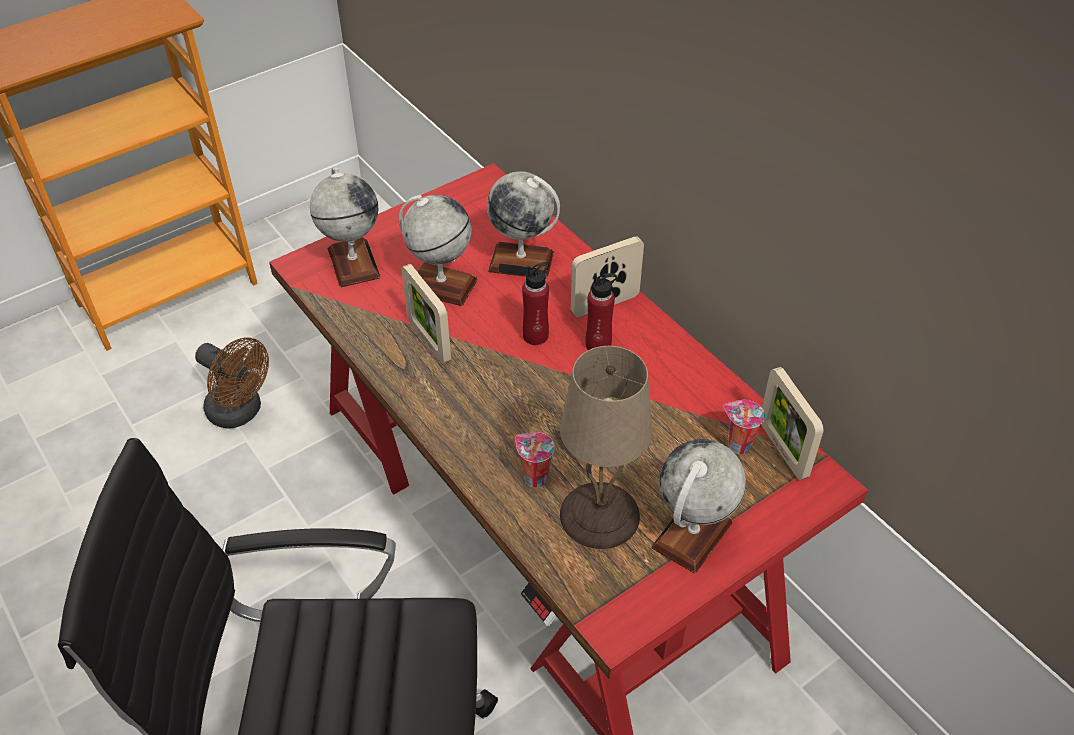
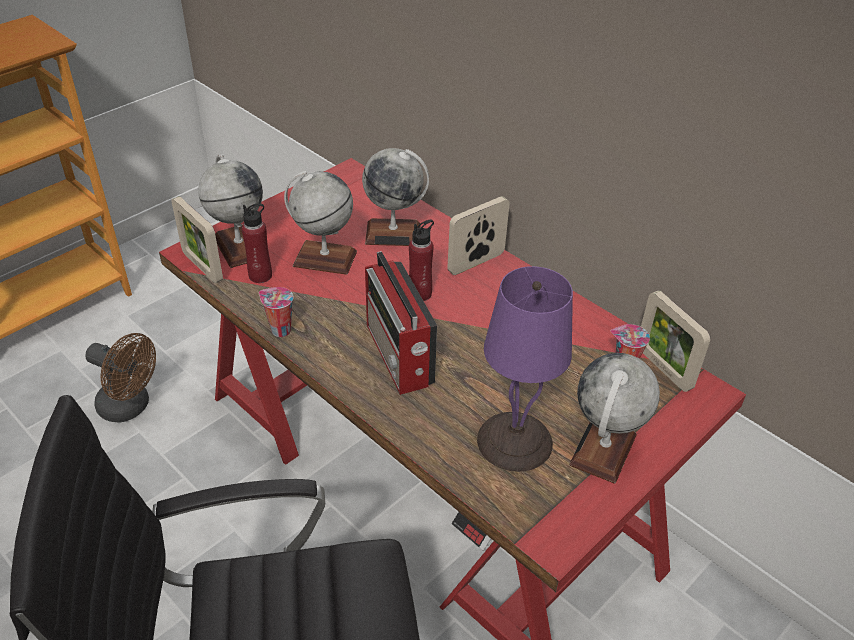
camera: 10 degrees left, 5 degrees down
picture frame [402,264,451,364] -> picture frame moved to [171,196,223,284]
cup [515,432,555,488] -> cup moved to [259,287,293,337]
beige table lamp [560,346,652,549] -> purple table lamp [477,266,573,472]
red bottle [585,273,617,350] -> red bottle moved to [242,203,272,283]
none -> radio [365,251,437,395]

